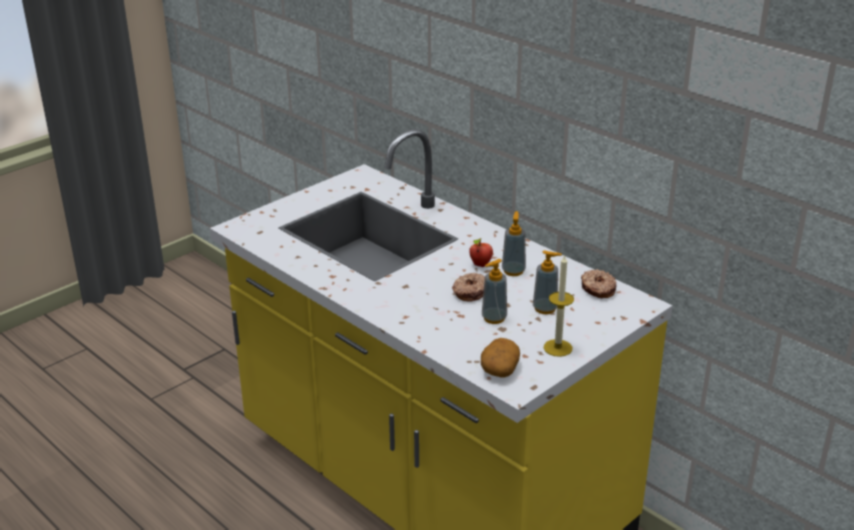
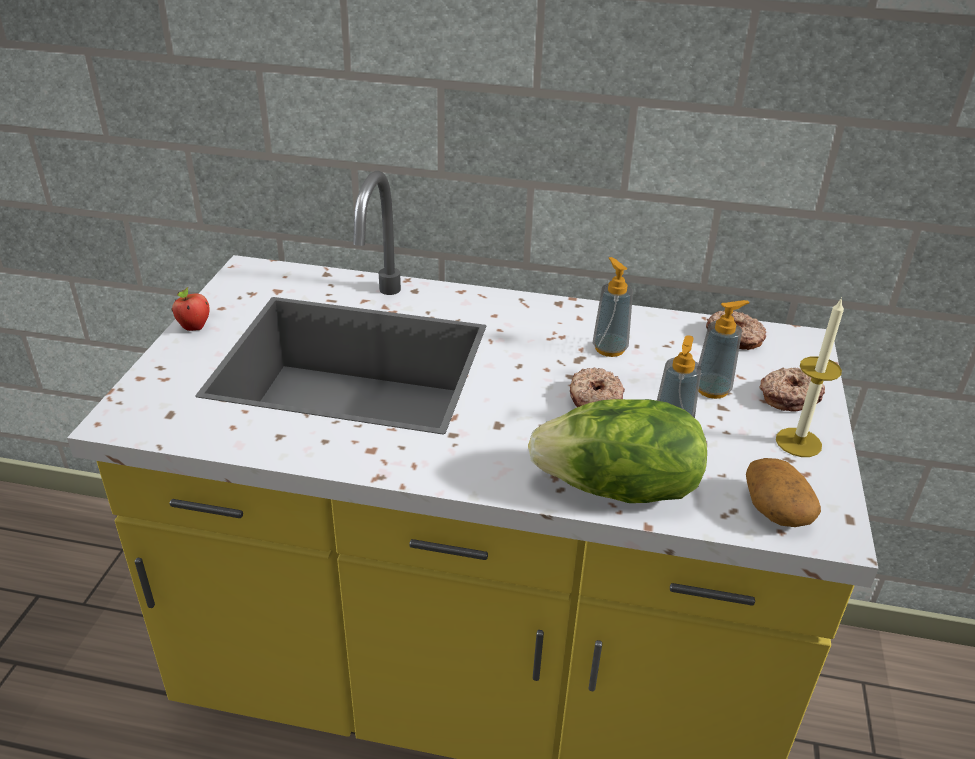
camera: 35 degrees left, 5 degrees up
apple [469,238,493,267] -> apple moved to [172,287,210,331]
none -> lettuce [528,399,707,503]
none -> donut [760,368,825,412]

